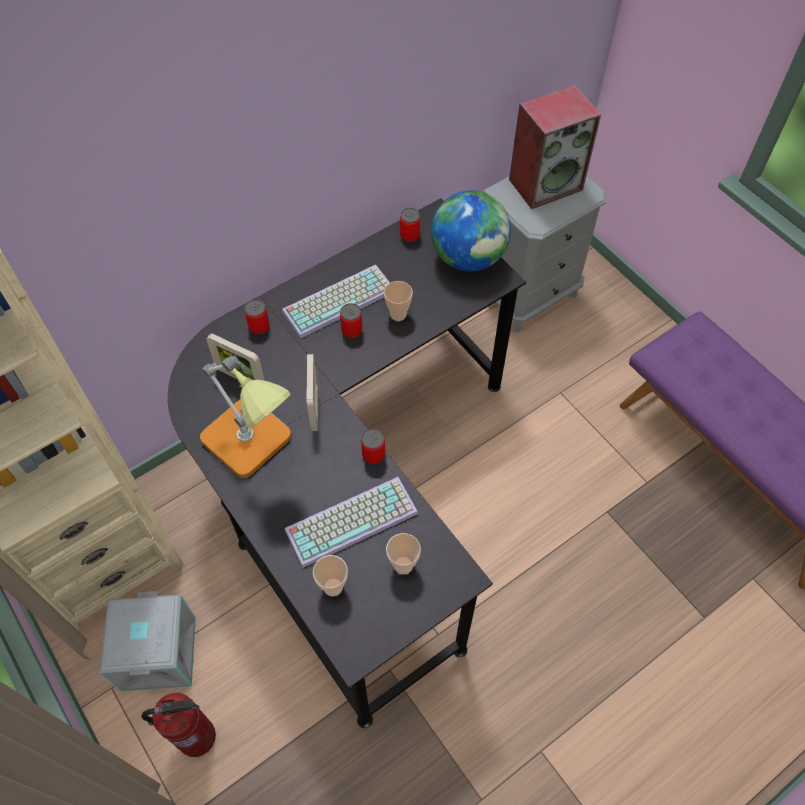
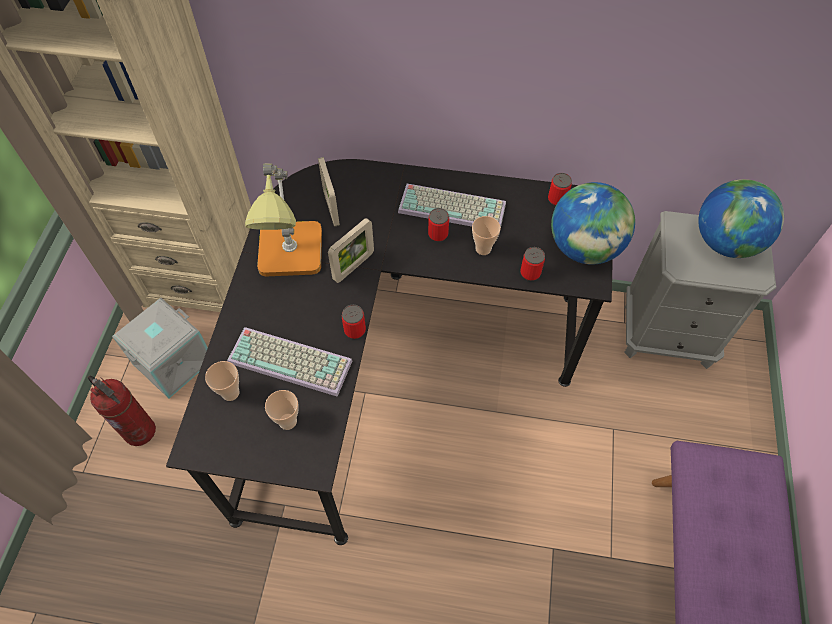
camera: 45 degrees right, 0 degrees up
can [245,299,270,334] -> can moved to [520,247,545,281]
speaker [509,85,601,209] -> globe [698,179,784,258]

